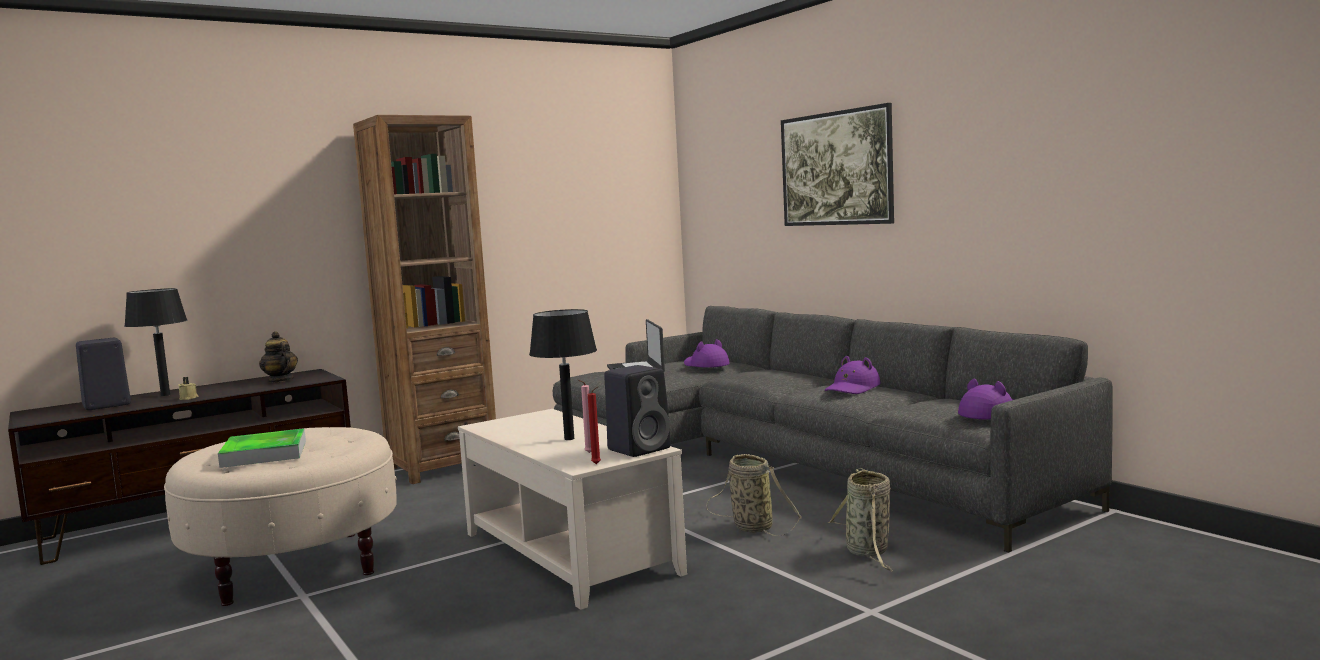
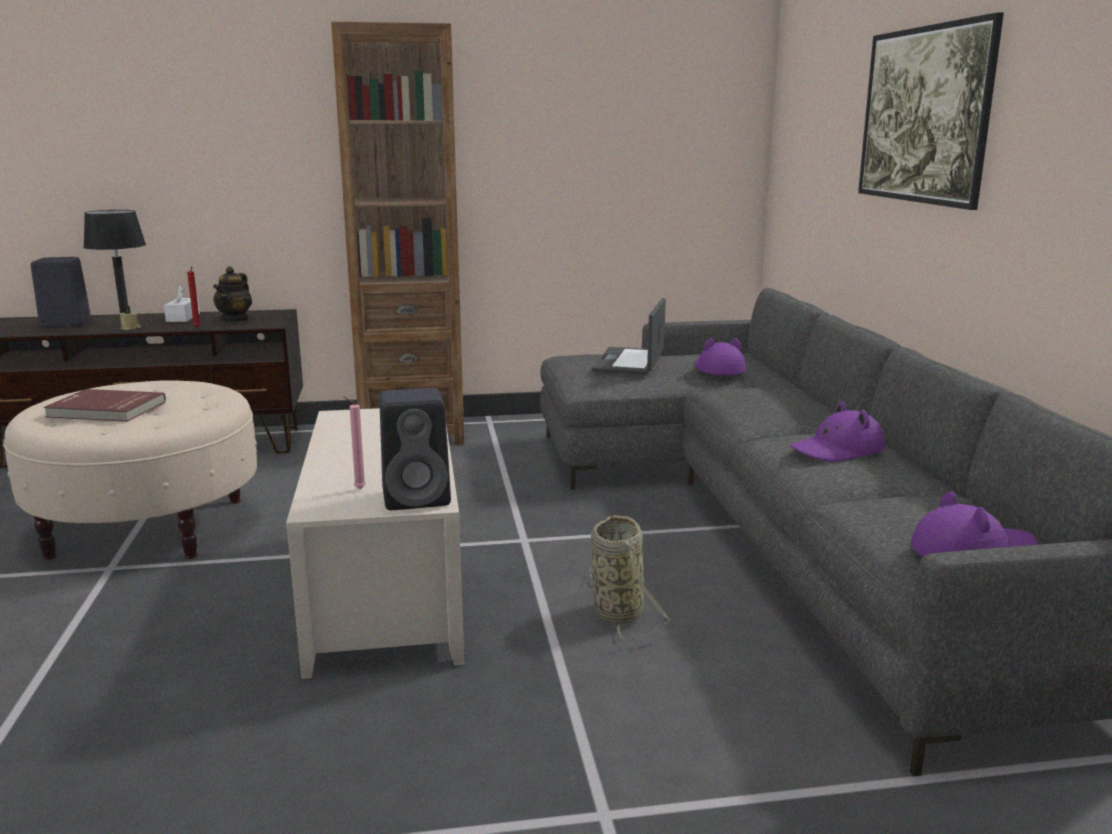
camera: 25 degrees right, 10 degrees up
tray [218,428,306,468] -> red book [44,389,166,422]
teapot [259,331,298,383] -> teapot turned 150 degrees counterclockwise [213,266,252,322]
black table lamp [529,309,597,440] -> none
red candle [588,386,601,464] -> red candle moved to [187,266,201,327]
basket [828,468,894,572] -> none
none -> white tissue box [164,285,200,322]

